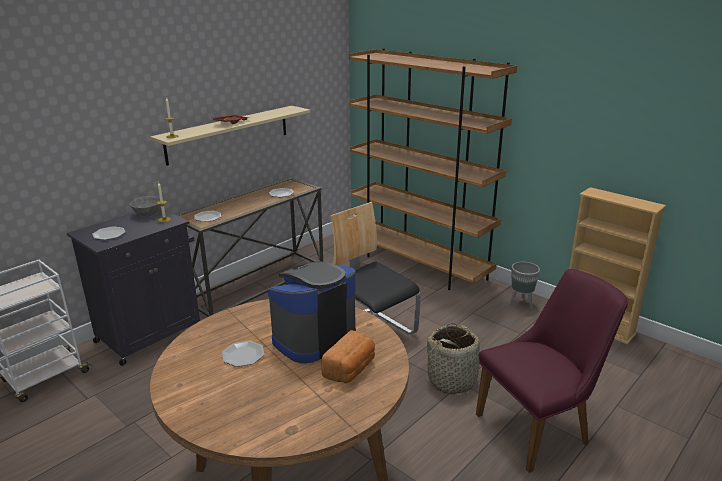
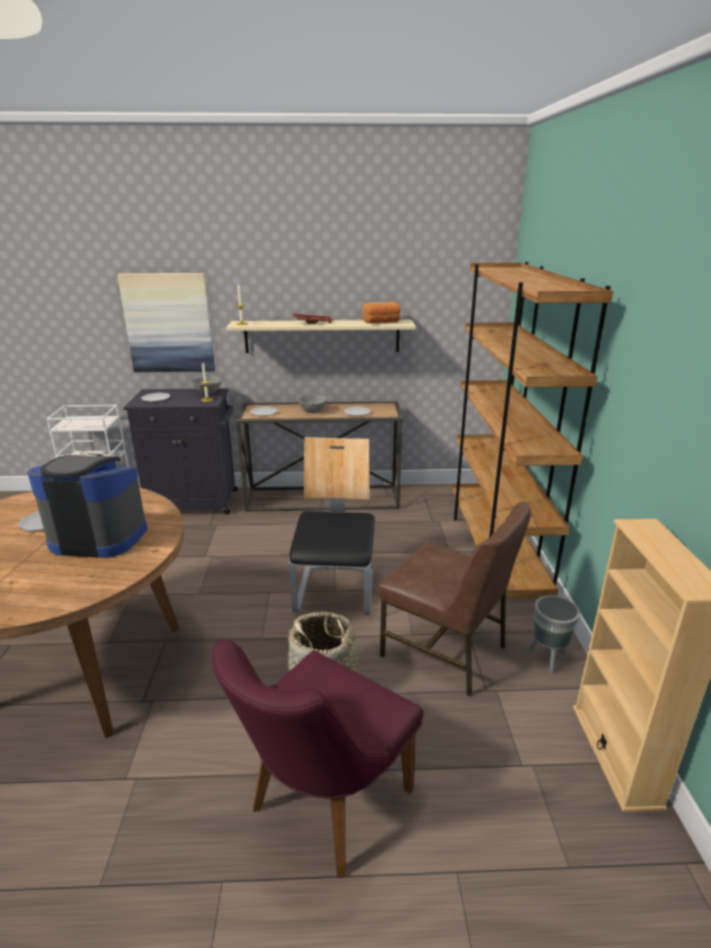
camera: 45 degrees right, 0 degrees up
bread [321,330,375,383] -> bread moved to [362,302,401,324]
purple chair [476,269,628,473] -> purple chair turned 105 degrees clockwise [211,639,424,878]
none -> picture [117,273,215,372]
none -> grey bowl [298,395,327,413]
none -> brown chair [378,502,531,697]

